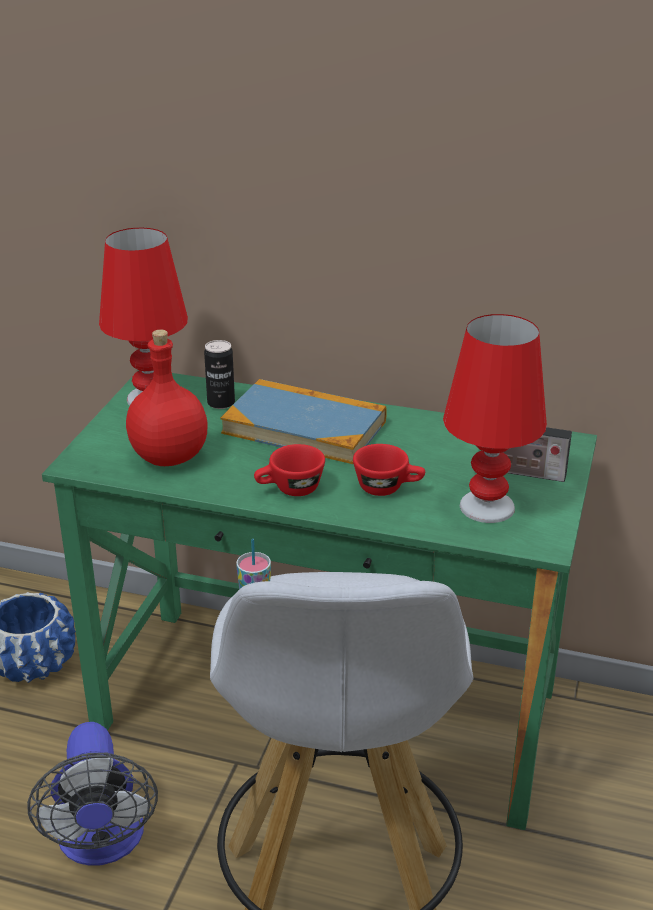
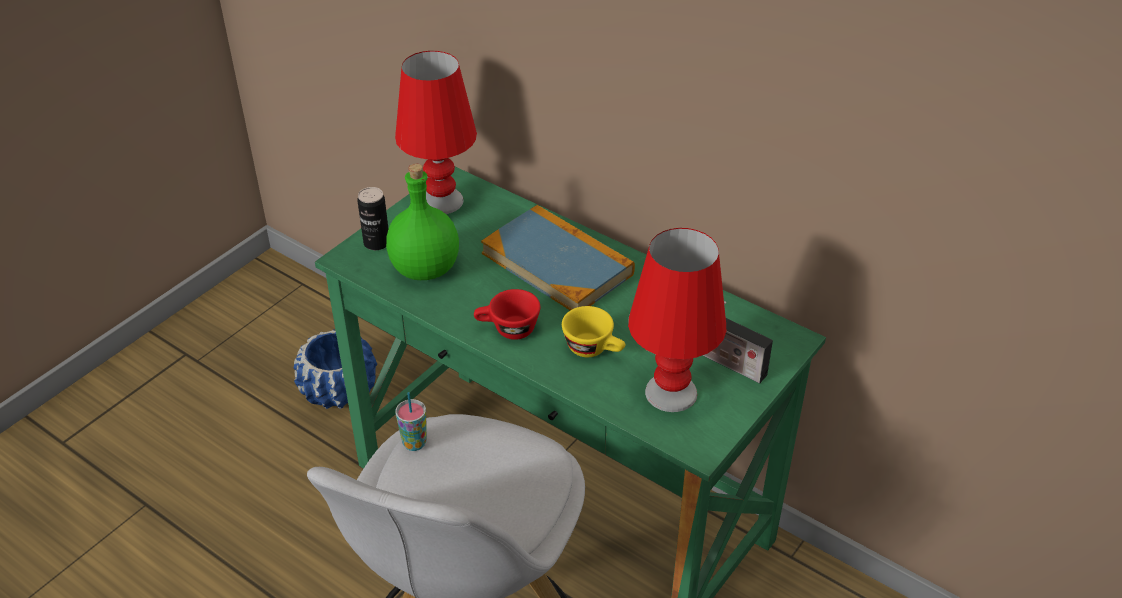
camera: 20 degrees right, 10 degrees up
fan [27,722,158,865] -> none
red bottle [126,329,208,466] -> green bottle [386,163,459,280]
can [204,340,235,409] -> can moved to [357,187,388,250]
red cup [353,444,425,496] -> yellow cup [562,306,626,357]

